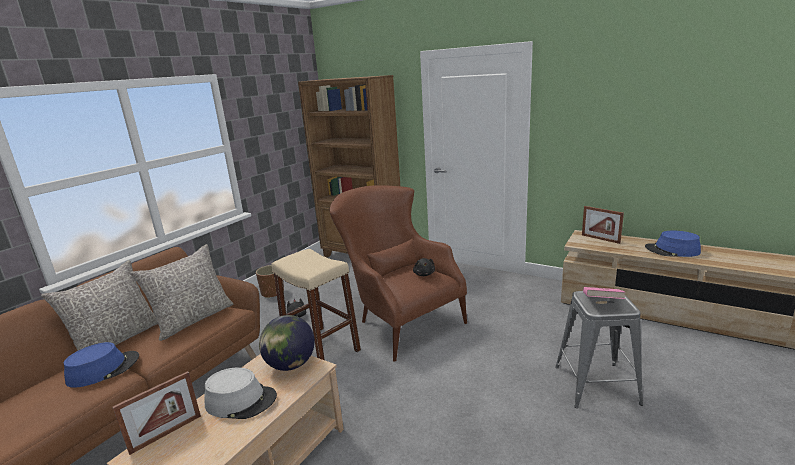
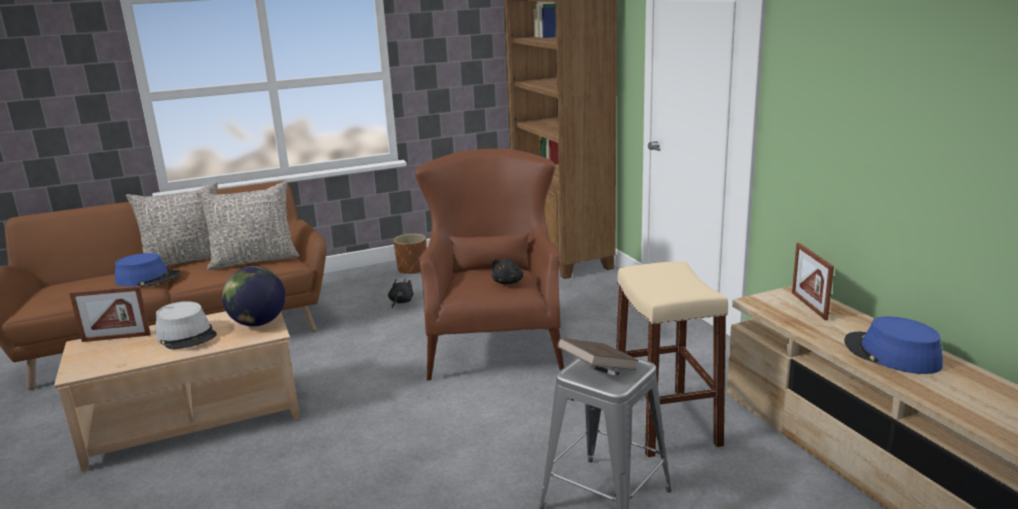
camera: 35 degrees right, 0 degrees up
beige stool [272,249,361,360] -> beige stool moved to [615,261,728,457]
pink book [583,287,625,299] -> brown book [557,338,639,370]

